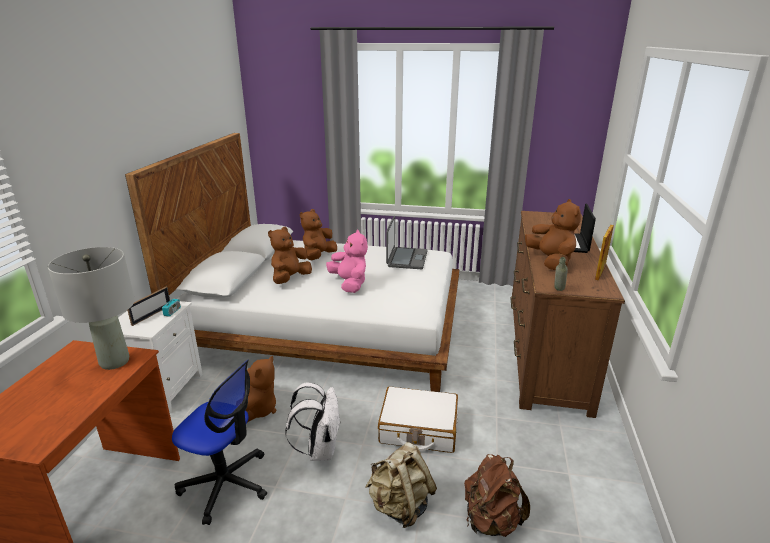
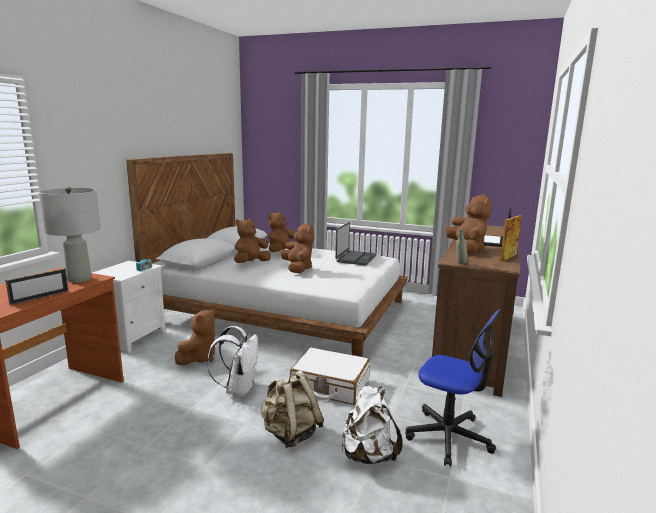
camera: 10 degrees right, 10 degrees down
picture frame [127,287,170,326] -> picture frame moved to [5,268,68,305]
office chair [172,360,267,525] -> office chair moved to [406,309,501,467]
pink plush toy [326,230,368,293] -> brown plush toy [280,222,314,273]
brown backpack [464,454,530,537] -> white backpack [341,385,403,464]

